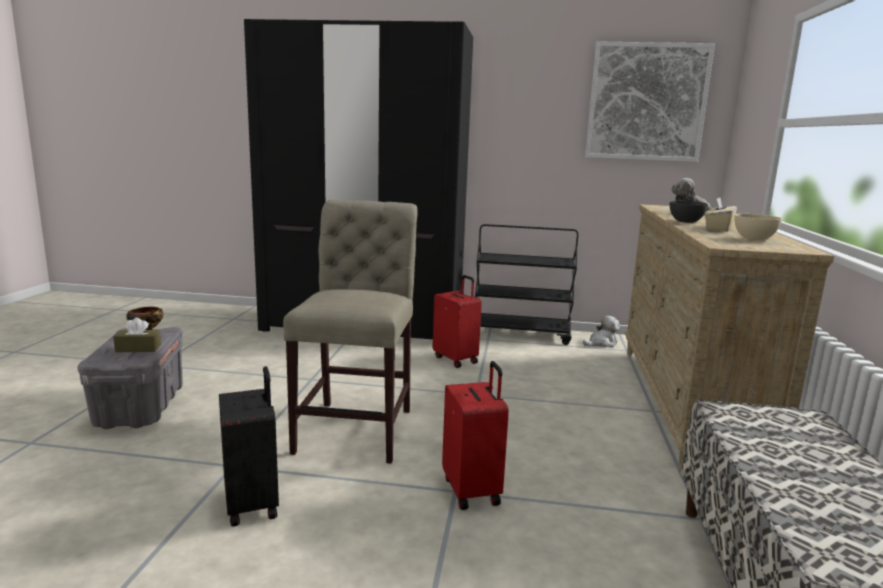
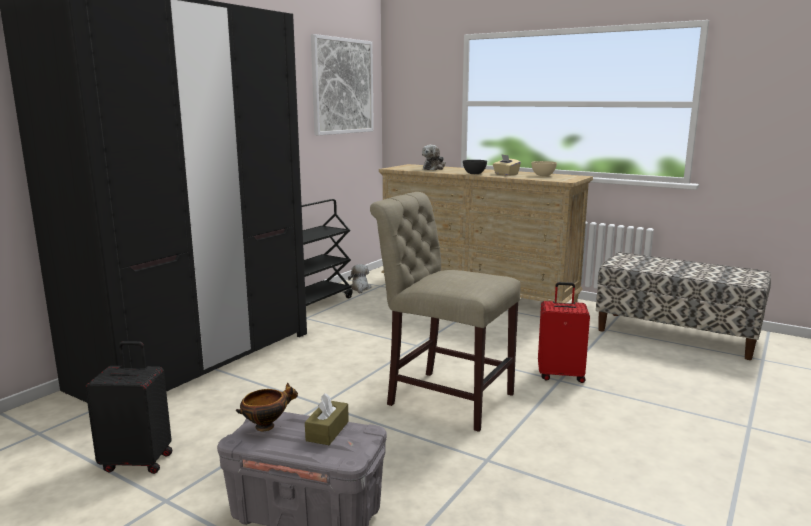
camera: 65 degrees left, 0 degrees up
black suitcase [219,366,279,527] -> black suitcase moved to [85,341,172,474]
red suitcase [433,275,482,368] -> none

